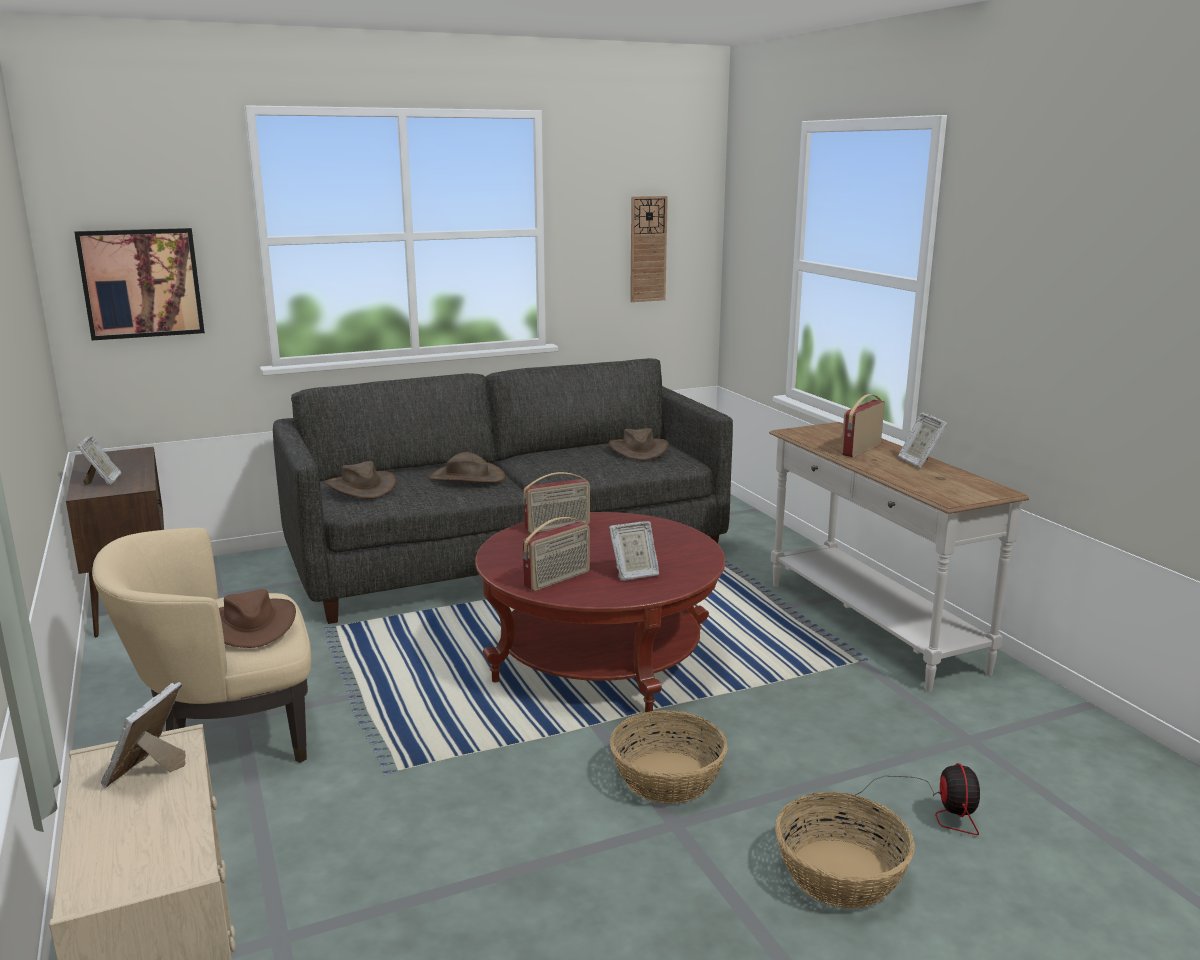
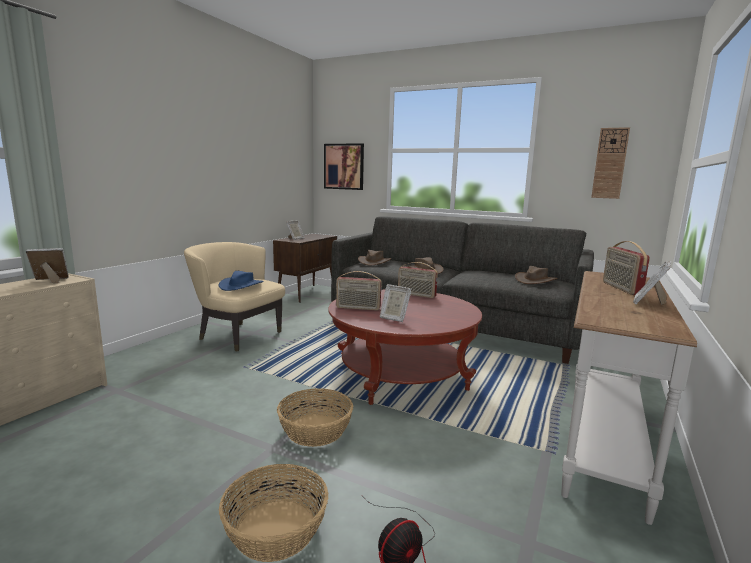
camera: 50 degrees right, 5 degrees down
brown hat [219,589,296,648] -> blue hat [219,271,264,291]
radio [841,394,885,457] -> radio turned 90 degrees counterclockwise [603,241,650,295]

